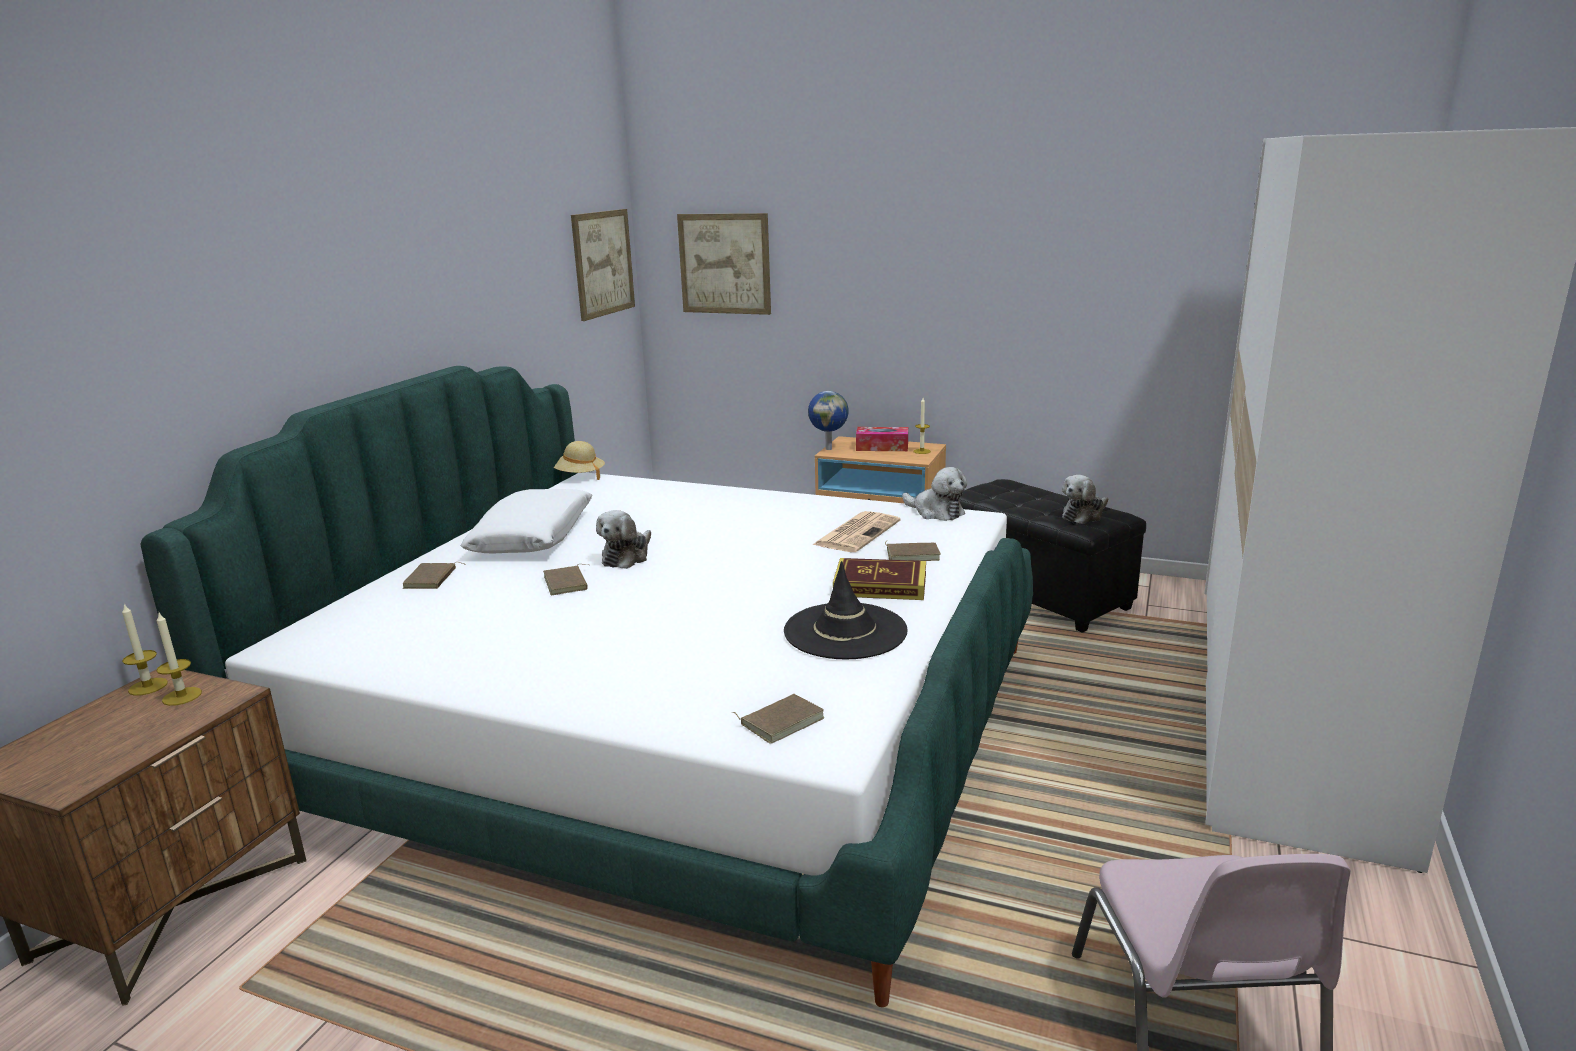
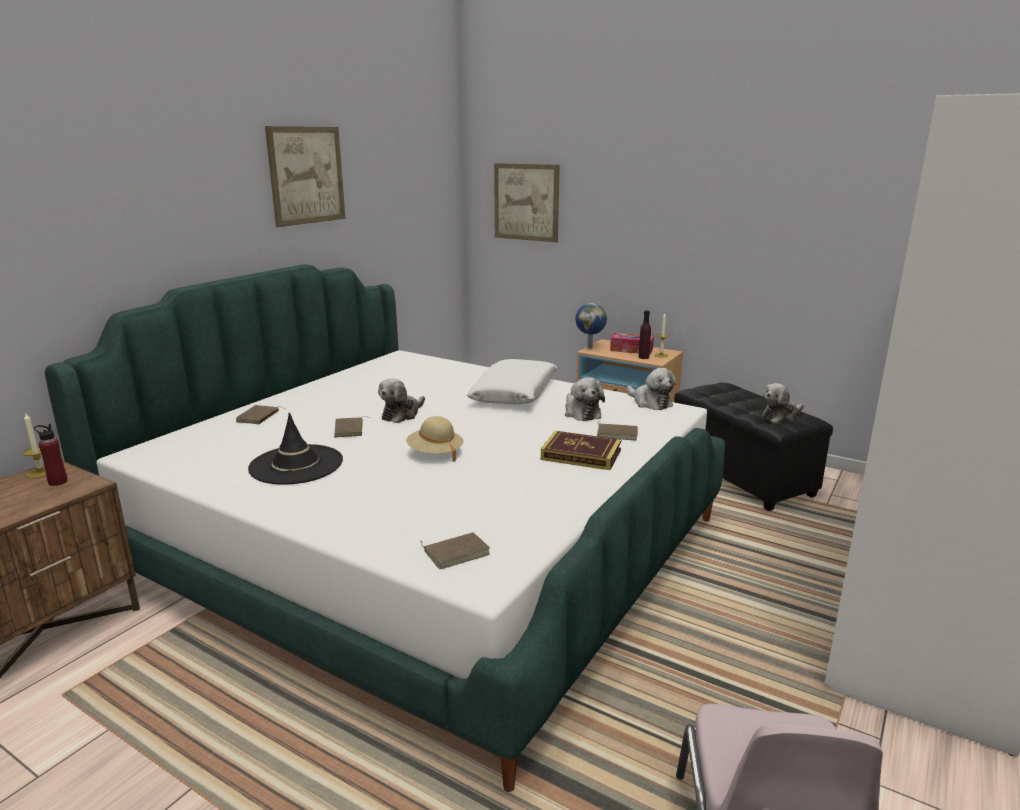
camera: 10 degrees right, 0 degrees up
candle [156,611,202,706] -> red bottle [34,424,68,486]
white pillow [460,489,592,553] -> white pillow moved to [467,359,557,404]
beige hat [554,441,605,480] -> beige hat moved to [406,416,463,462]
picture [571,209,635,321] -> picture moved to [265,126,345,227]
black hat [784,561,908,659] -> black hat moved to [248,412,343,485]
newspaper [813,511,900,552] -> plush toy [565,377,605,421]
none -> purple bottle [639,310,651,359]

